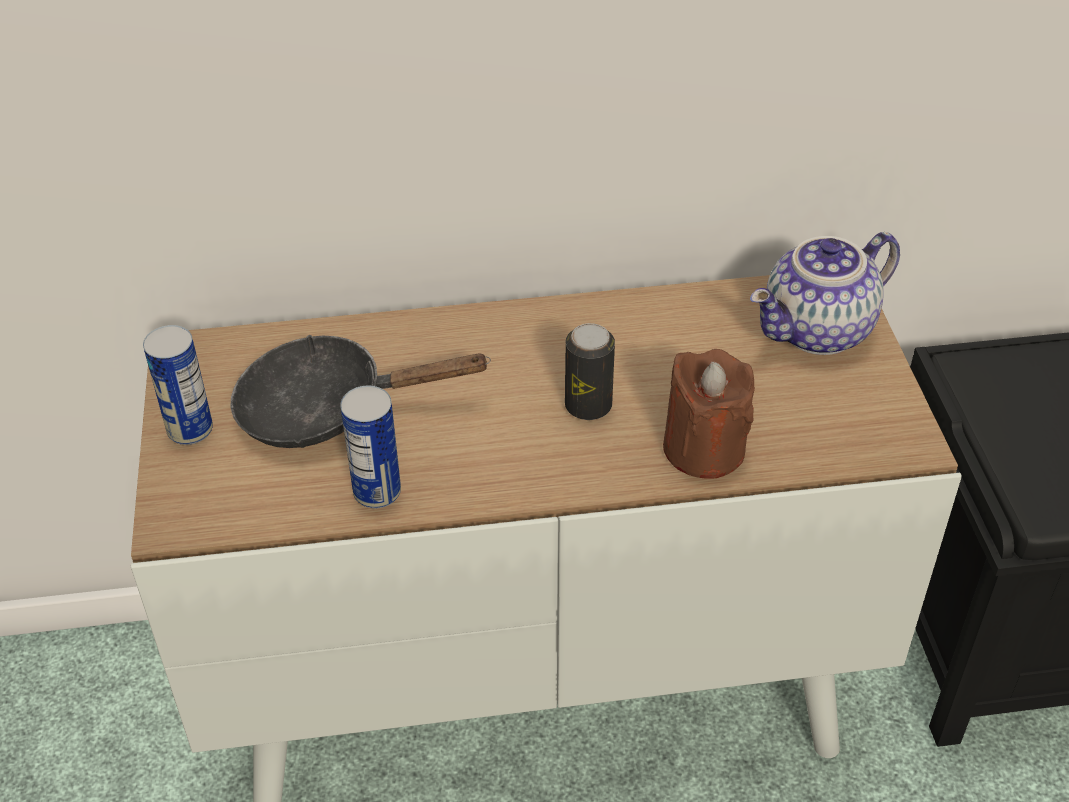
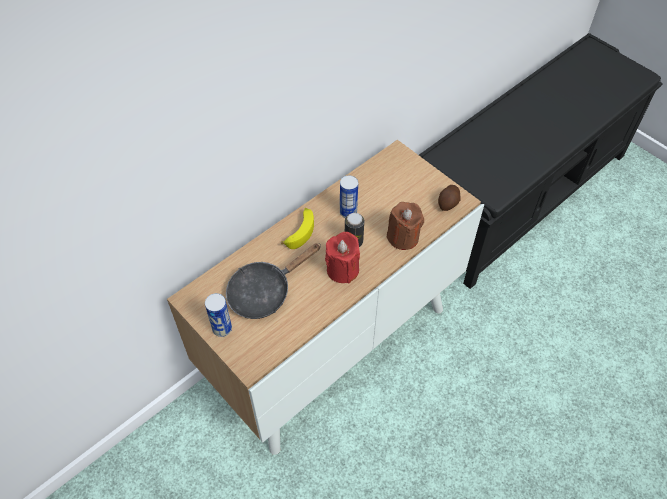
camera: 35 degrees left, 10 degrees up
can [340,386,401,508] -> can moved to [340,175,358,218]
teapot [750,232,900,355] -> none
none -> banana [281,208,314,249]
none -> red candle [325,232,360,284]
none -> potato [438,185,461,211]

